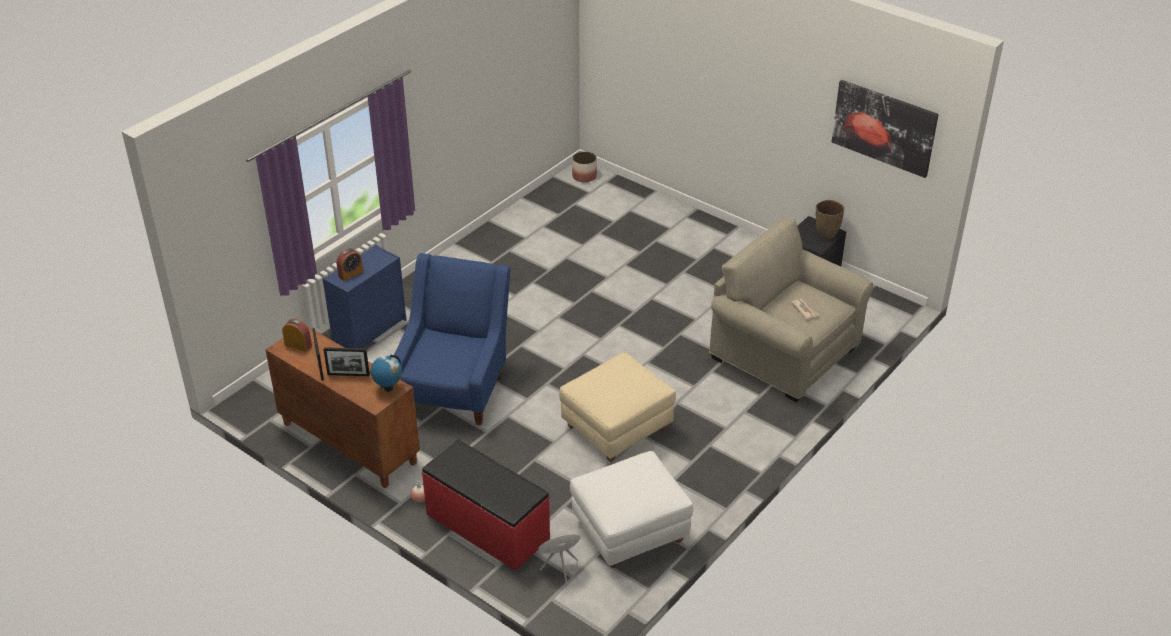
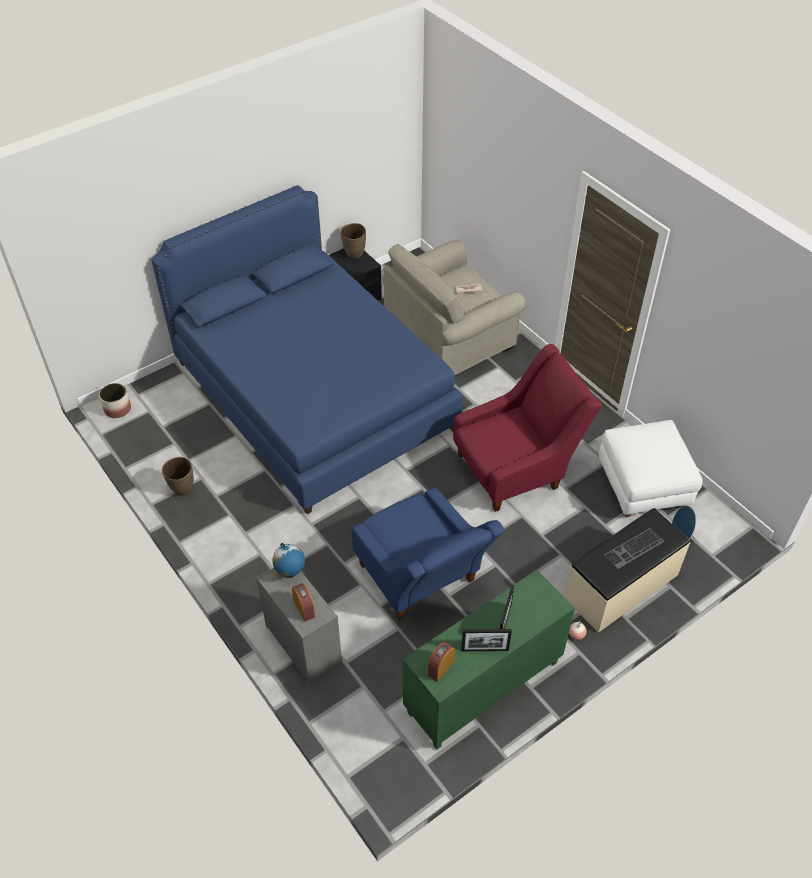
camera: 75 degrees left, 10 degrees up
brown cabinet [266,326,420,488] -> green cabinet [403,570,575,749]
blue dresser [323,245,406,348] -> grey dresser [256,568,342,685]
globe [371,355,402,392] -> globe moved to [272,543,305,578]
blue armchair [394,253,511,425] -> blue armchair turned 150 degrees counterclockwise [352,488,505,620]
red bench [422,440,550,571] -> beige bench [564,508,690,633]
beige ottoman [559,352,676,462] -> red armchair [453,344,602,512]
picture [831,80,939,178] -> none
none -> blue bed [151,185,463,514]
none -> brown vase [162,457,194,496]
none -> keyboard [604,528,664,569]

